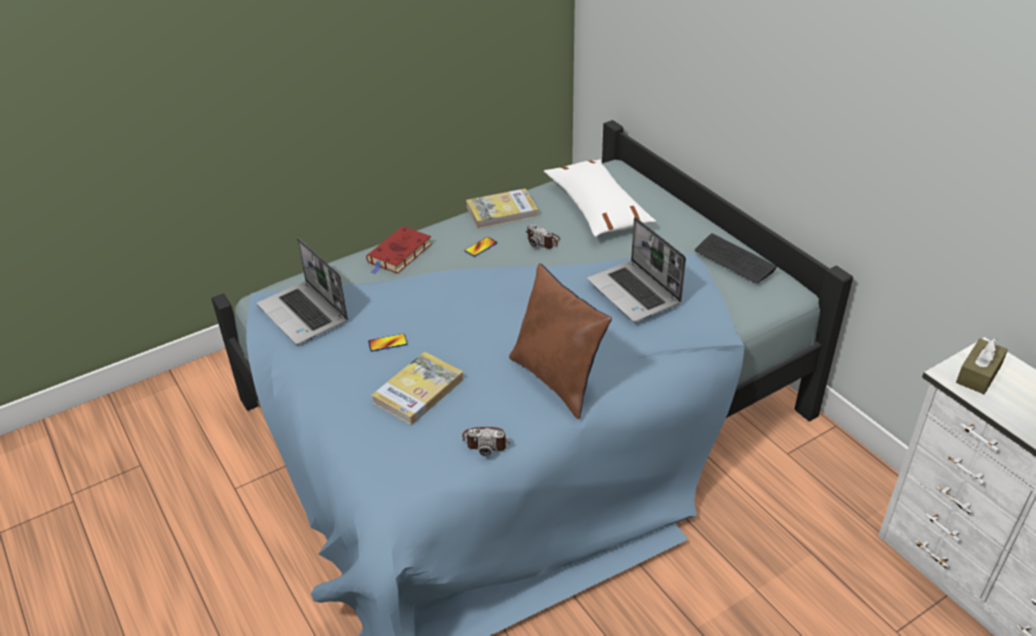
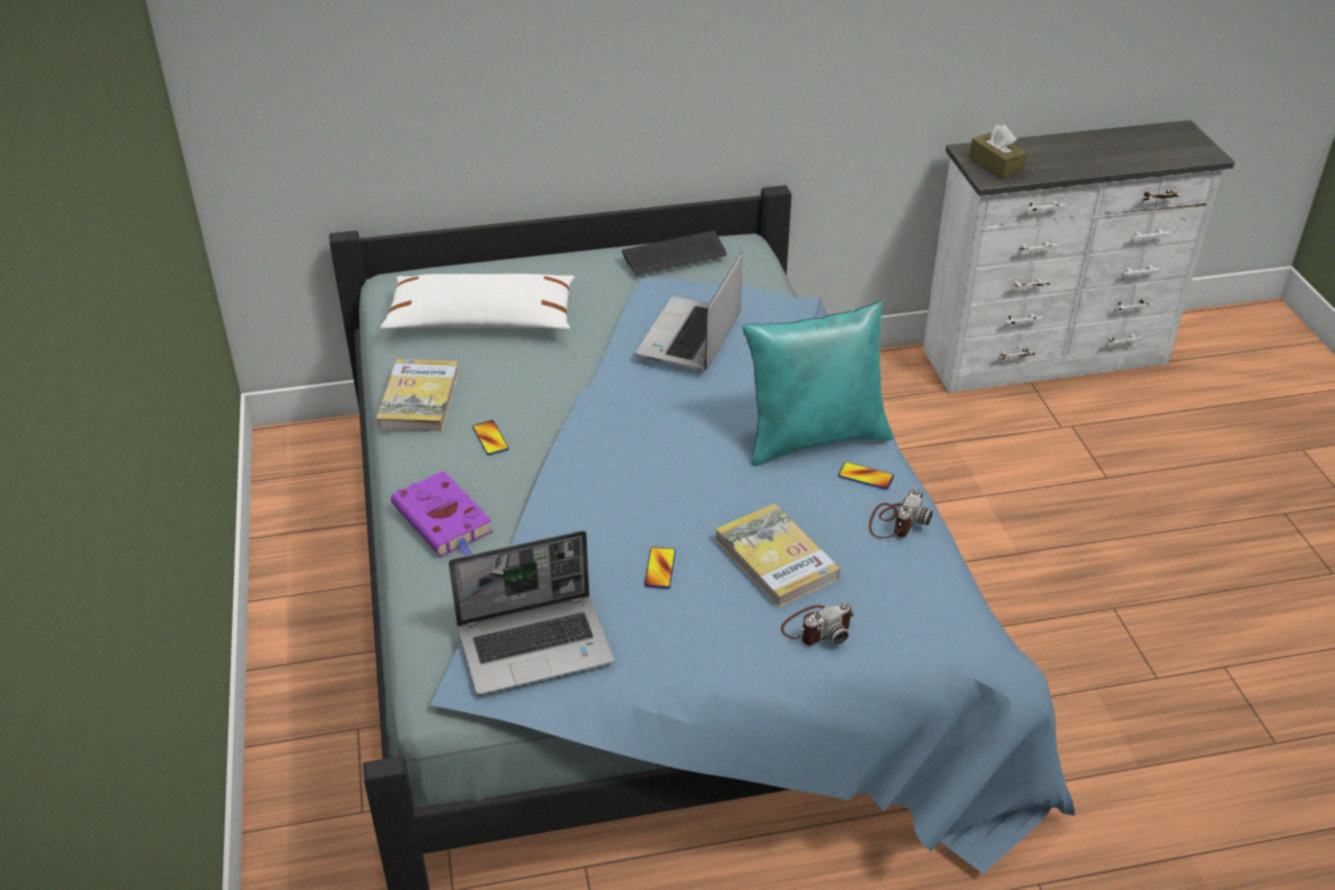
camera: 70 degrees left, 0 degrees up
red book [366,226,432,274] -> purple book [391,471,493,556]
brown pillow [509,263,612,419] -> turquoise pillow [743,301,893,466]
camera [526,224,560,249] -> camera moved to [781,603,854,645]
laptop [587,217,686,322] -> laptop turned 120 degrees clockwise [636,252,743,371]
none -> phone [838,462,894,490]

